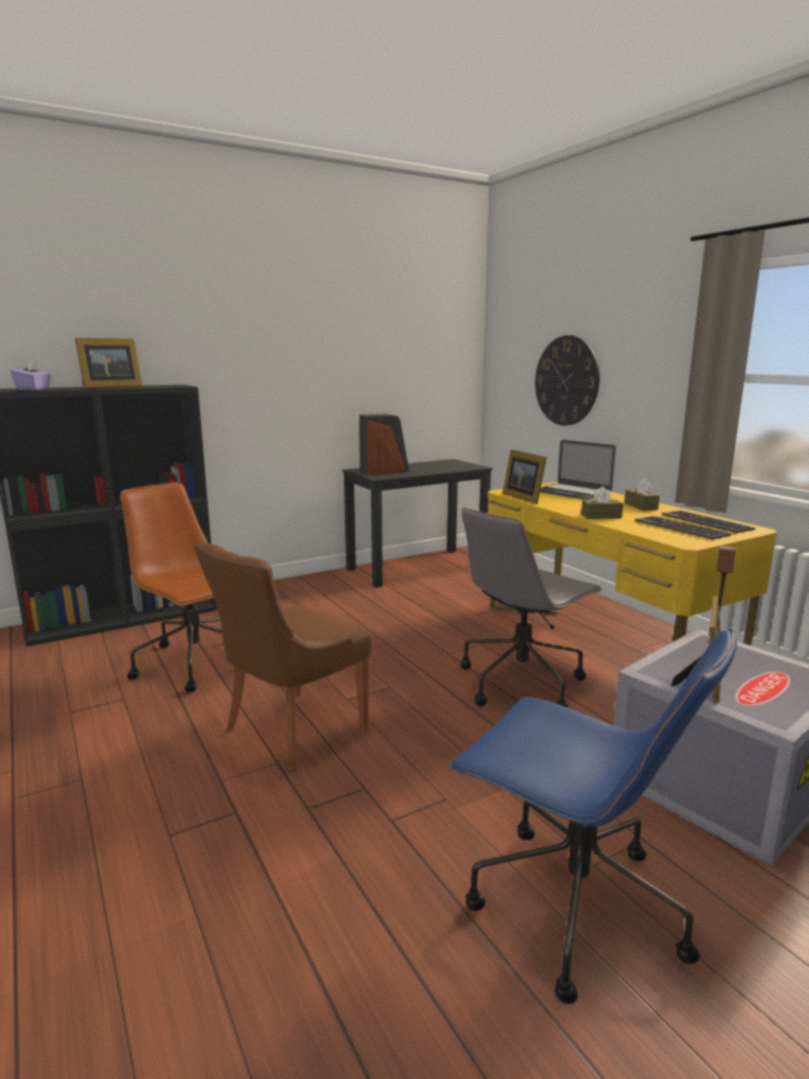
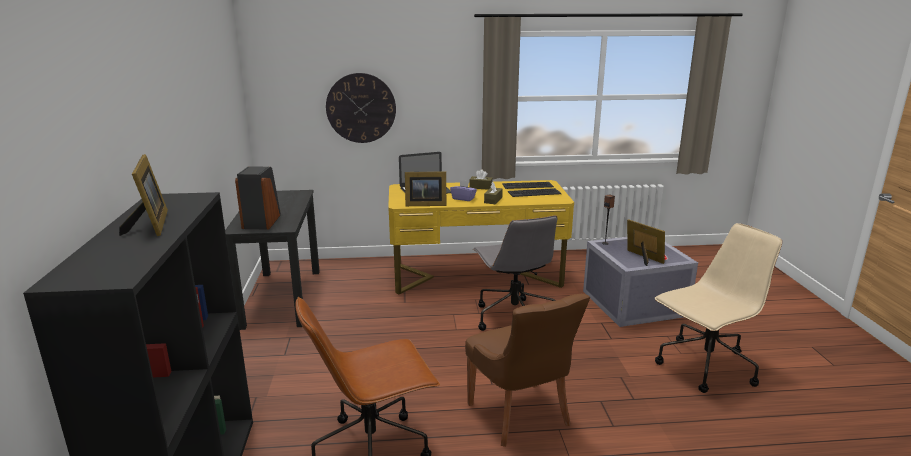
camera: 65 degrees left, 5 degrees up
purple tissue box [11,361,51,390] -> purple tissue box moved to [450,180,477,201]
blue office chair [448,628,737,1004] -> beige office chair [654,223,782,393]

